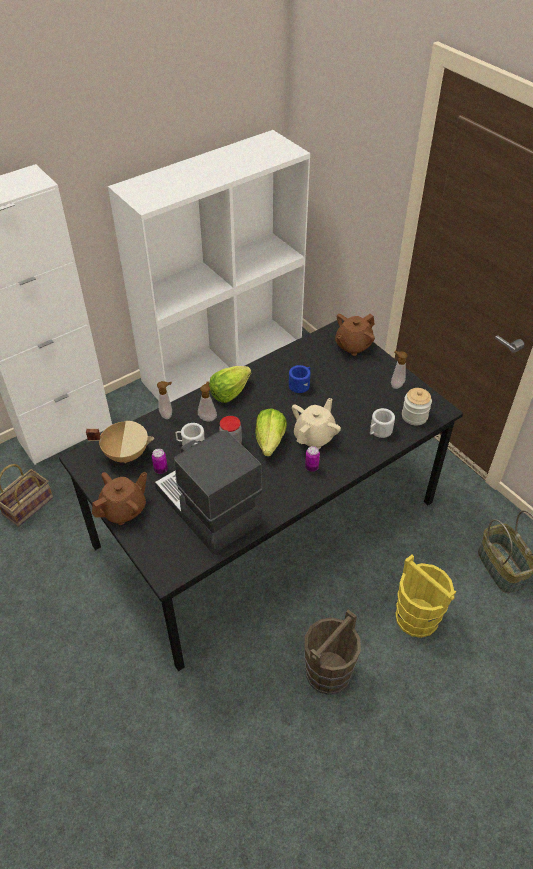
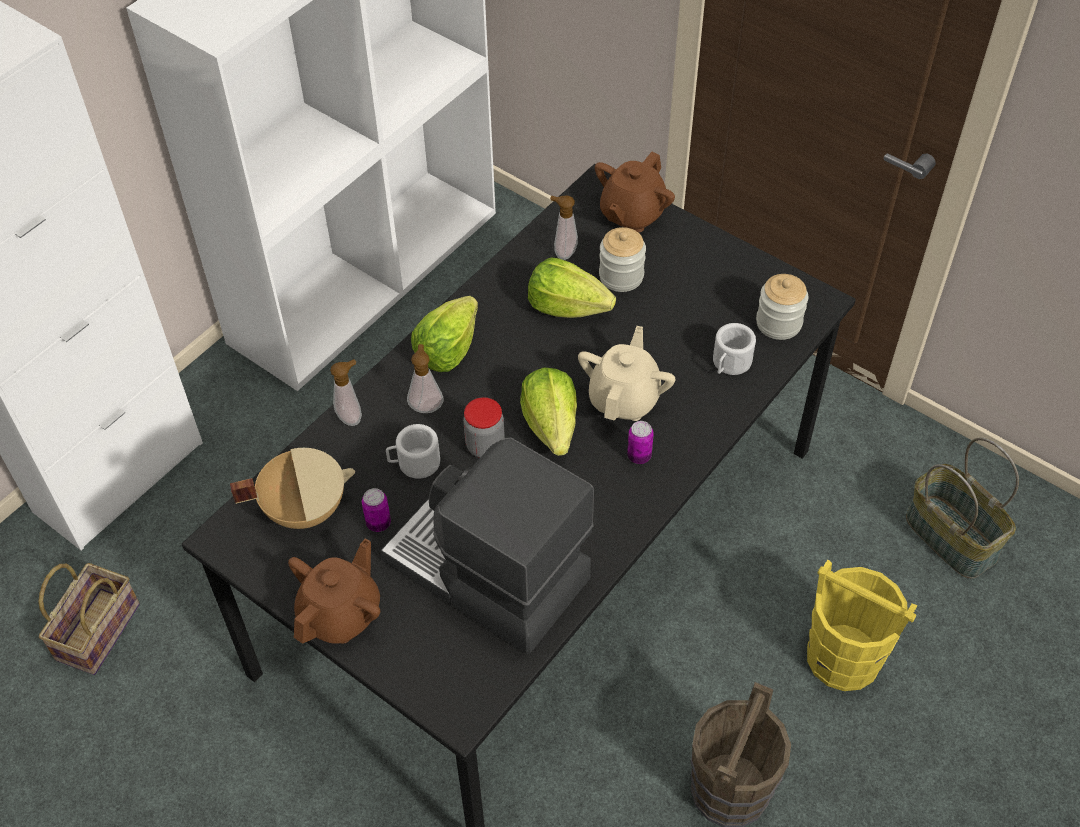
camera: 15 degrees left, 5 degrees up
blue mug [289,365,311,393] -> lettuce [528,258,616,318]
soap dispenser [391,350,408,389] -> soap dispenser moved to [550,195,578,260]
none -> jar [599,227,646,292]

